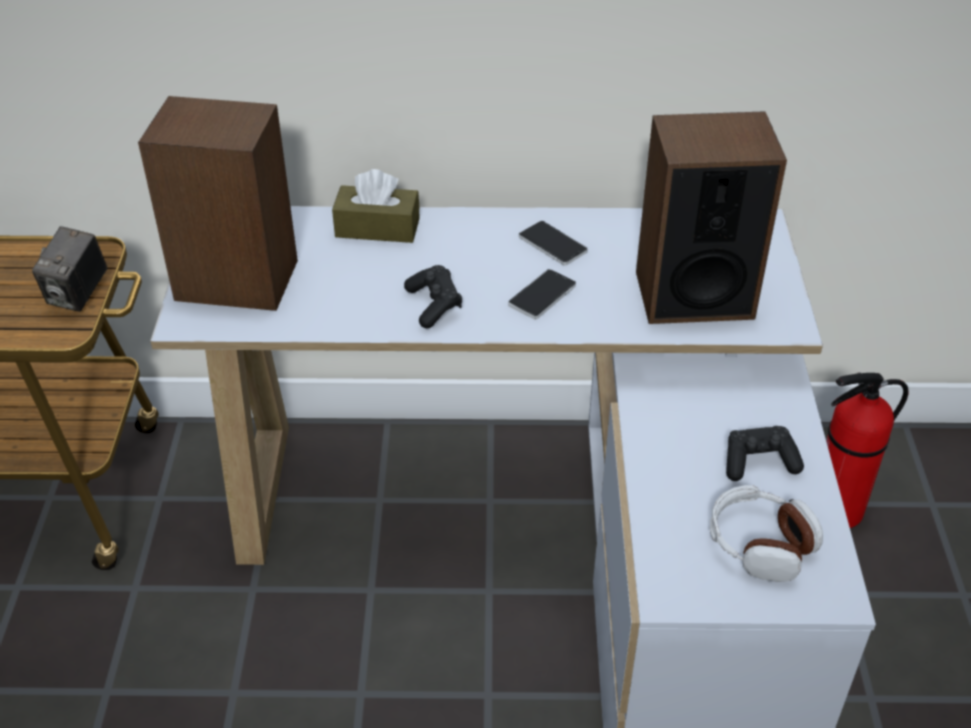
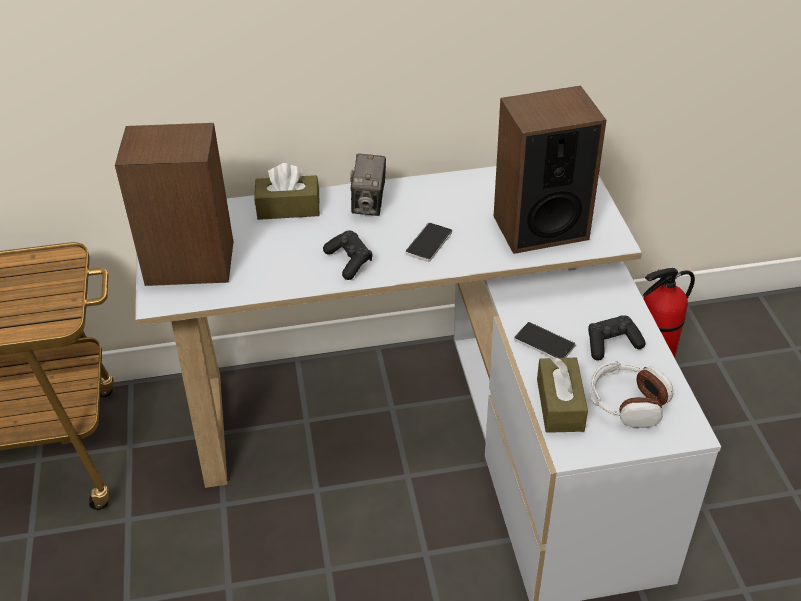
camera: 10 degrees left, 0 degrees up
camera [32,226,107,312] -> camera moved to [350,154,386,216]
phone [519,221,587,266] -> phone moved to [514,322,575,358]
none -> brown tissue box [537,357,588,433]

